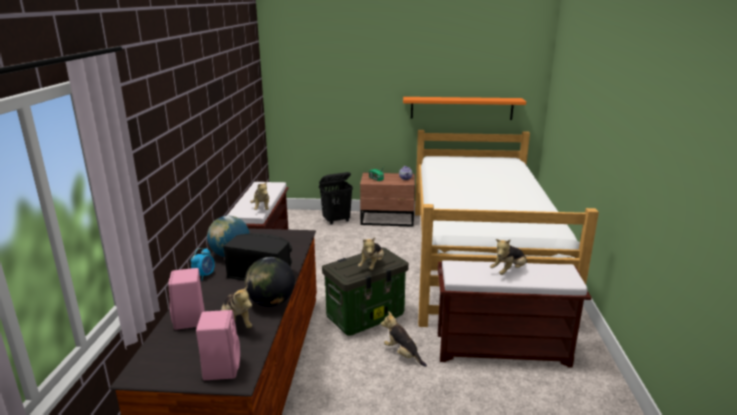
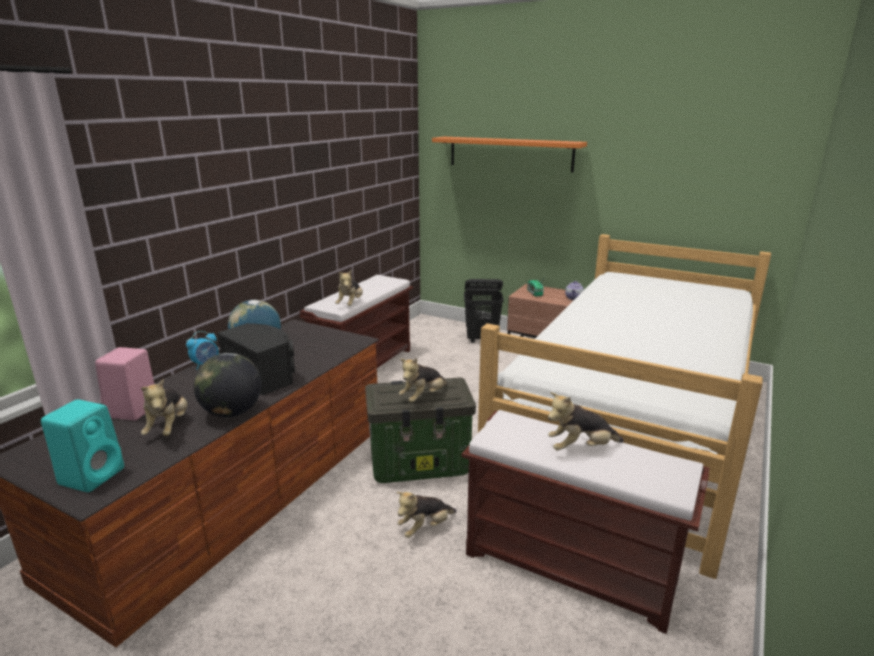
camera: 25 degrees right, 0 degrees up
pink speaker [196,310,240,380] -> turquoise speaker [41,399,124,492]
plush toy [381,311,427,367] -> plush toy turned 105 degrees counterclockwise [396,492,457,538]
orange shelf [403,97,526,120] -> orange shelf moved to [432,137,587,172]

